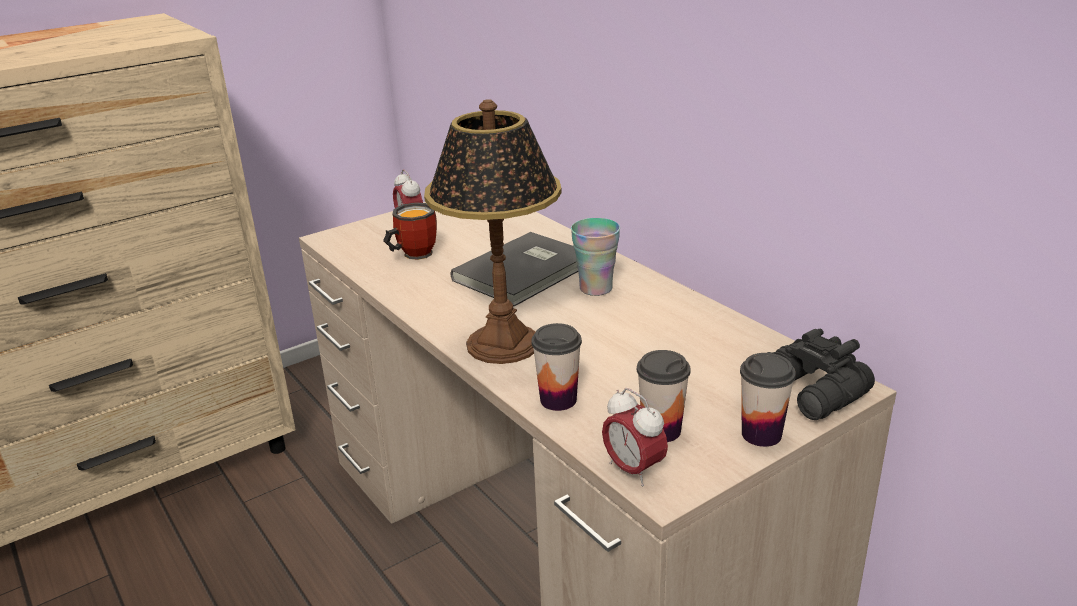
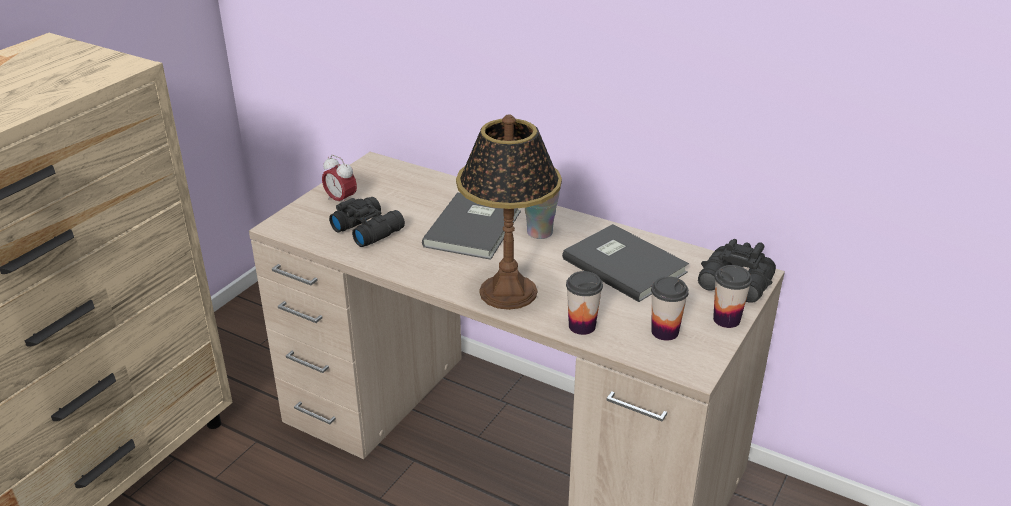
camera: 25 degrees left, 5 degrees up
mug [383,202,437,260] -> black binoculars [329,197,405,247]
alarm clock [602,388,668,486] -> none
none -> grey book [562,224,689,302]

